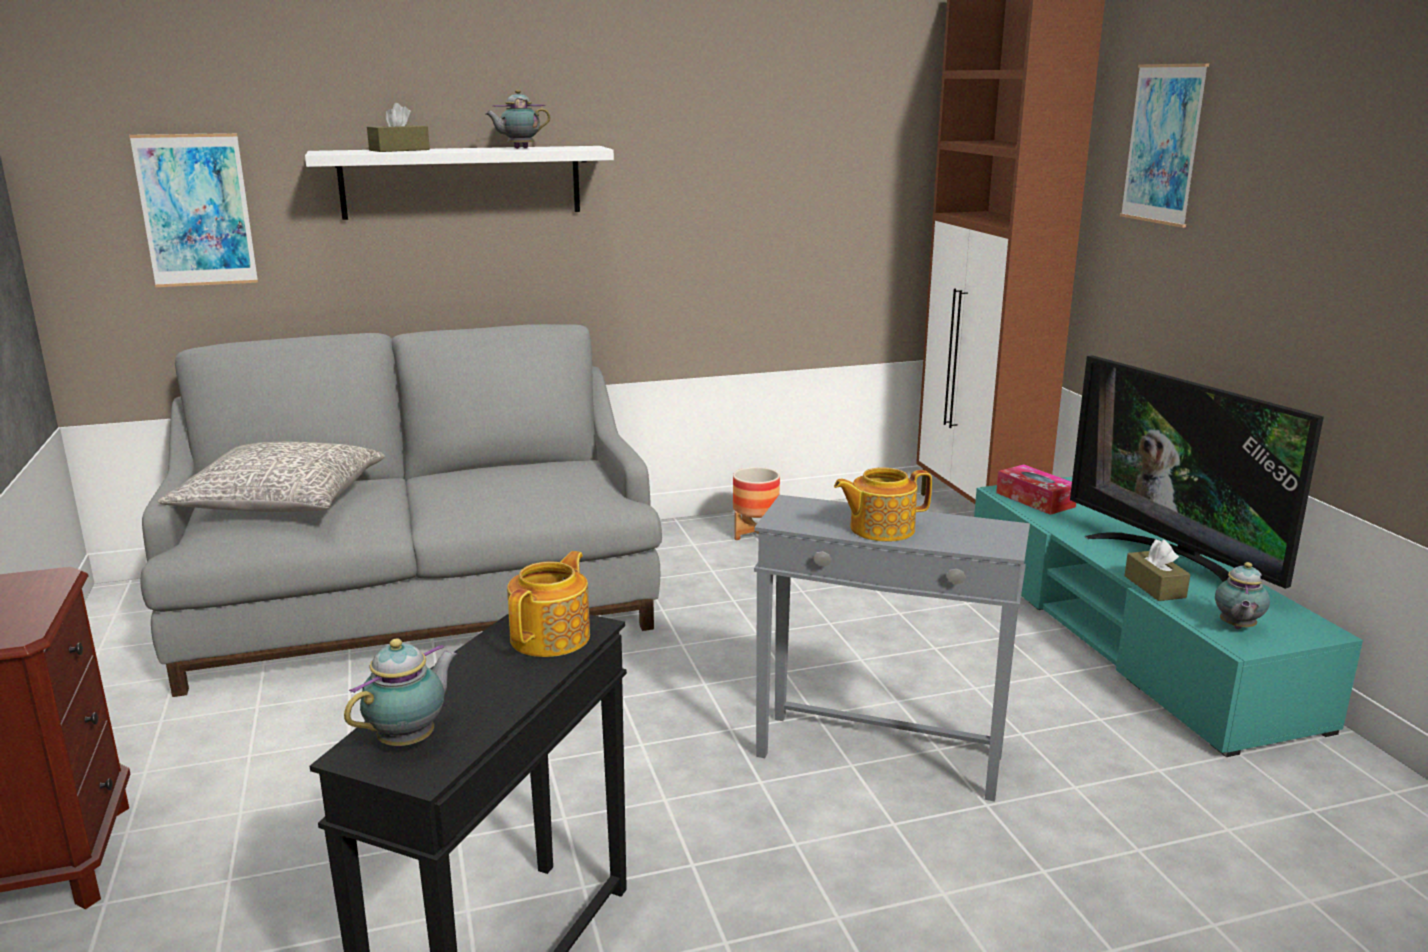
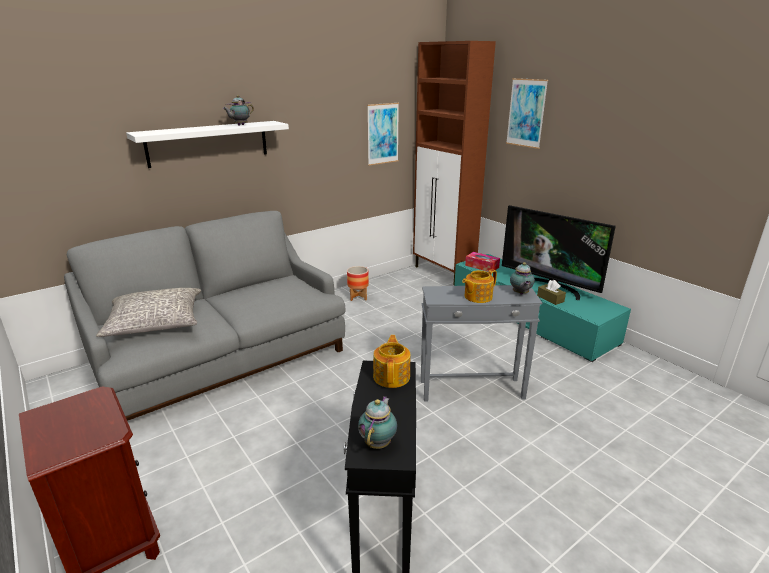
camera: 20 degrees left, 5 degrees up
picture [129,133,258,287] -> picture moved to [367,103,399,165]
brown tissue box [367,103,430,152] -> none
teapot [1215,562,1270,629] -> teapot moved to [510,262,535,295]

